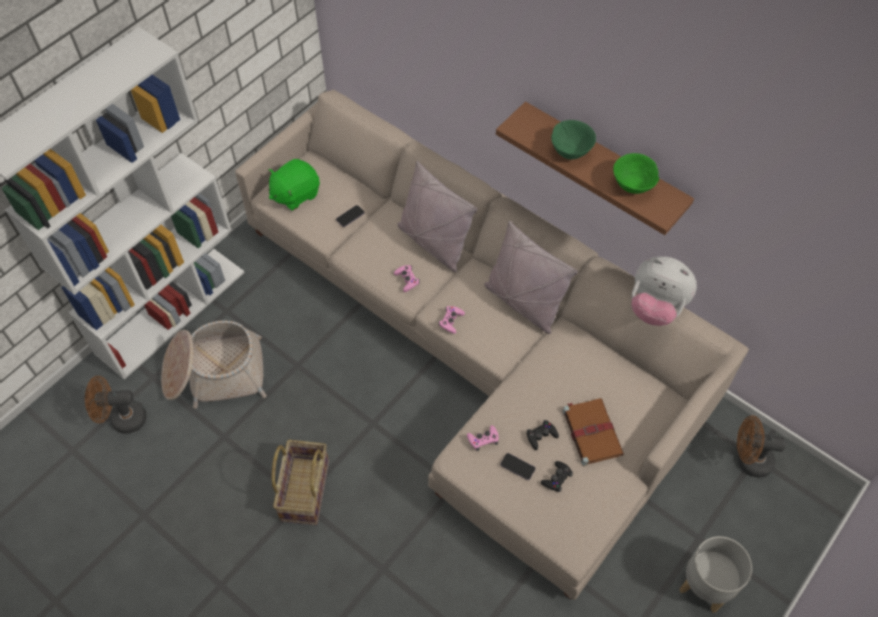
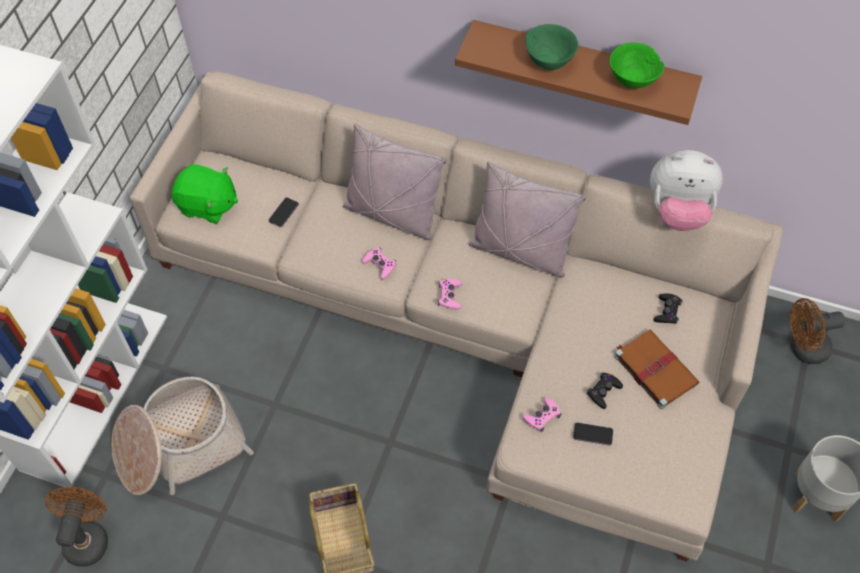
camera: 20 degrees left, 0 degrees up
brown fan [85,376,146,434] -> brown fan turned 120 degrees clockwise [45,487,108,567]
green plush toy [268,159,320,211] -> green plush toy turned 105 degrees counterclockwise [172,164,238,224]
black game controller [541,461,573,492] -> black game controller moved to [653,294,683,324]

